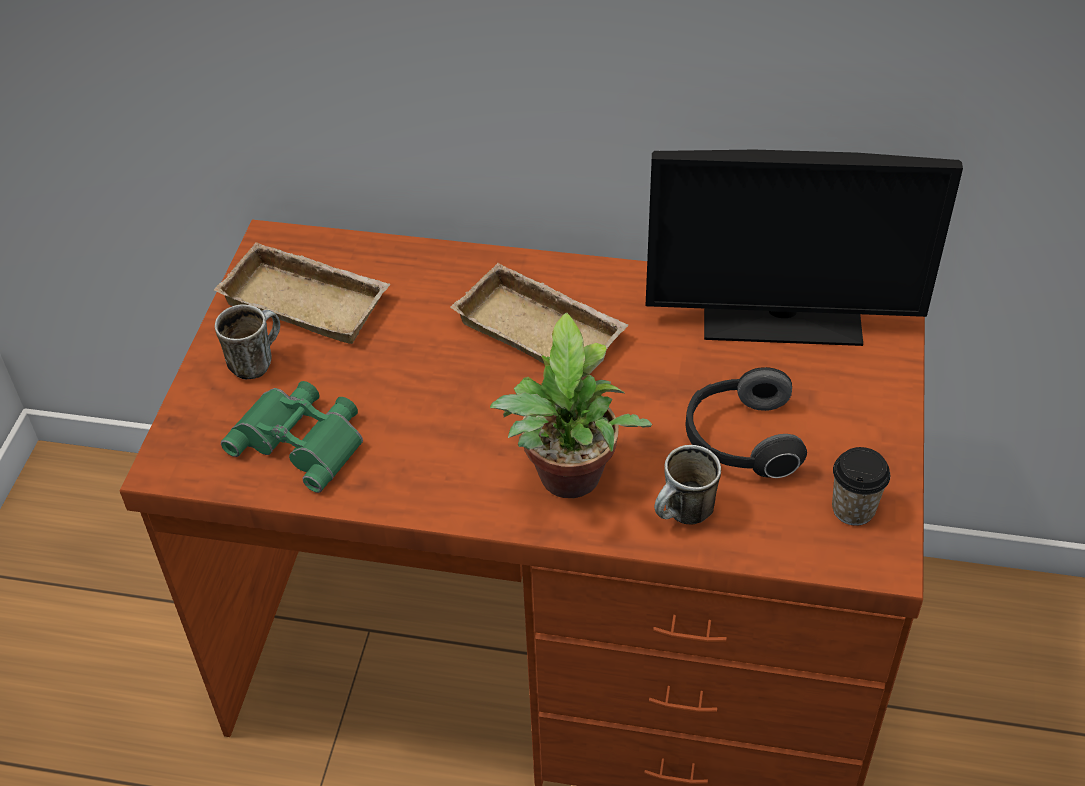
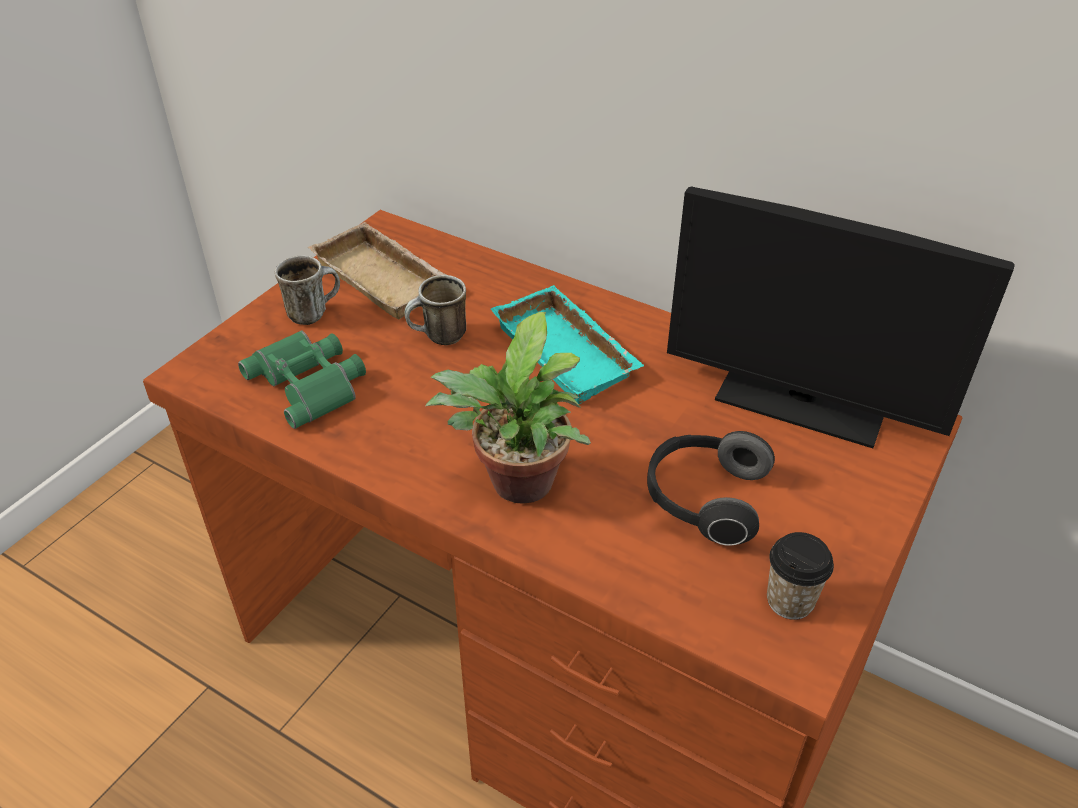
camera: 20 degrees right, 5 degrees down
beige tray [450,263,629,380] -> turquoise tray [491,285,644,404]
mug [654,445,721,524] -> mug moved to [404,275,466,345]

